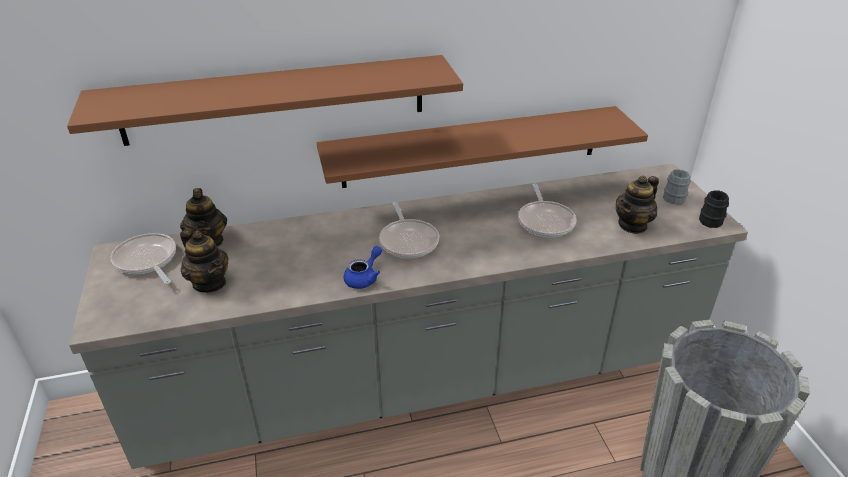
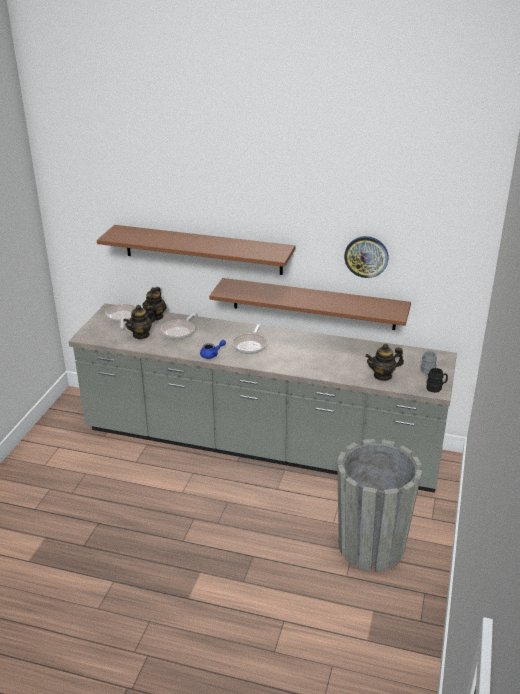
camera: 30 degrees right, 5 degrees down
teapot [180,229,228,292] -> teapot turned 60 degrees clockwise [124,305,156,339]
frying pan [518,184,576,237] -> frying pan moved to [161,312,197,339]
none -> wall clock [344,236,389,278]

